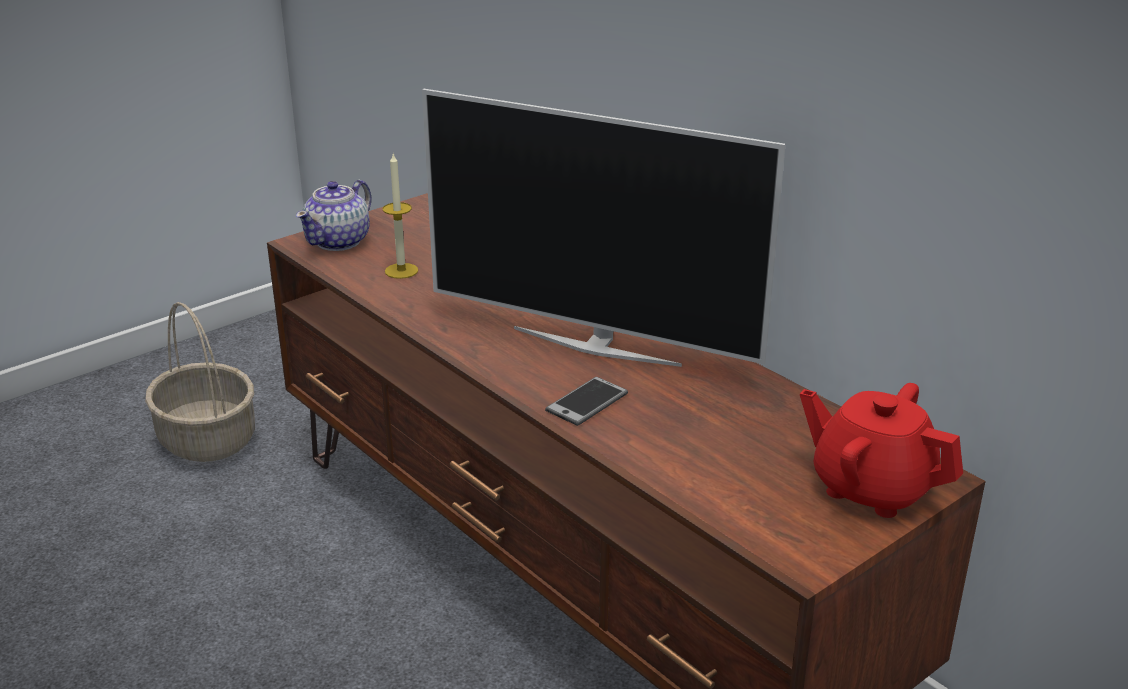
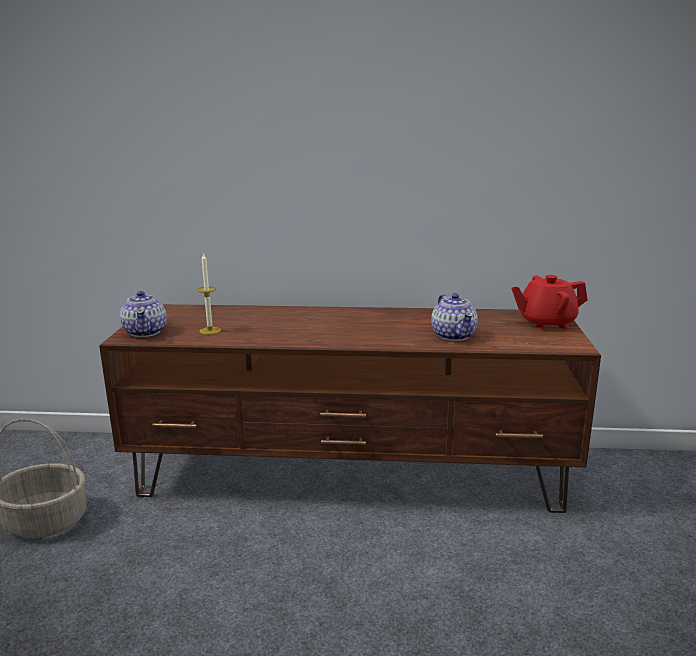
camera: 45 degrees left, 10 degrees down
television [422,89,786,367] -> none
phone [545,377,628,426] -> none
none -> teapot [431,293,478,341]

